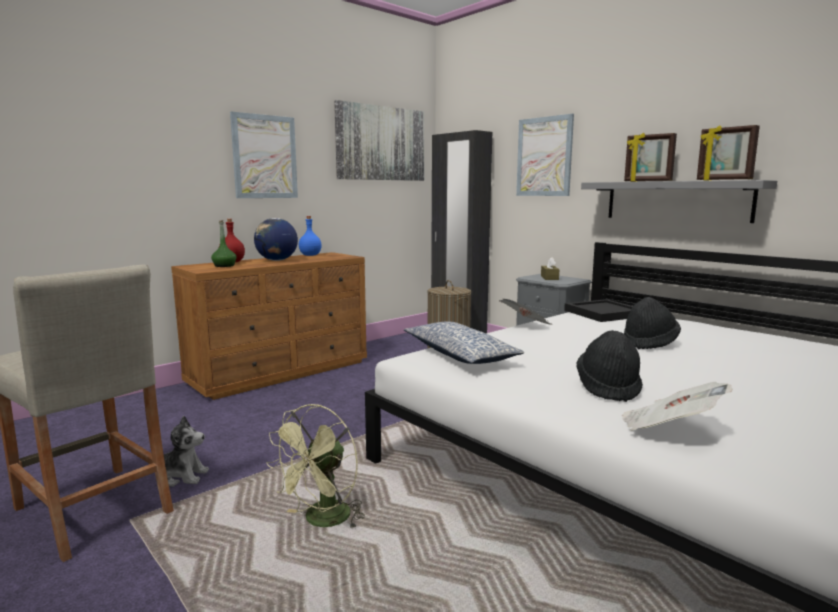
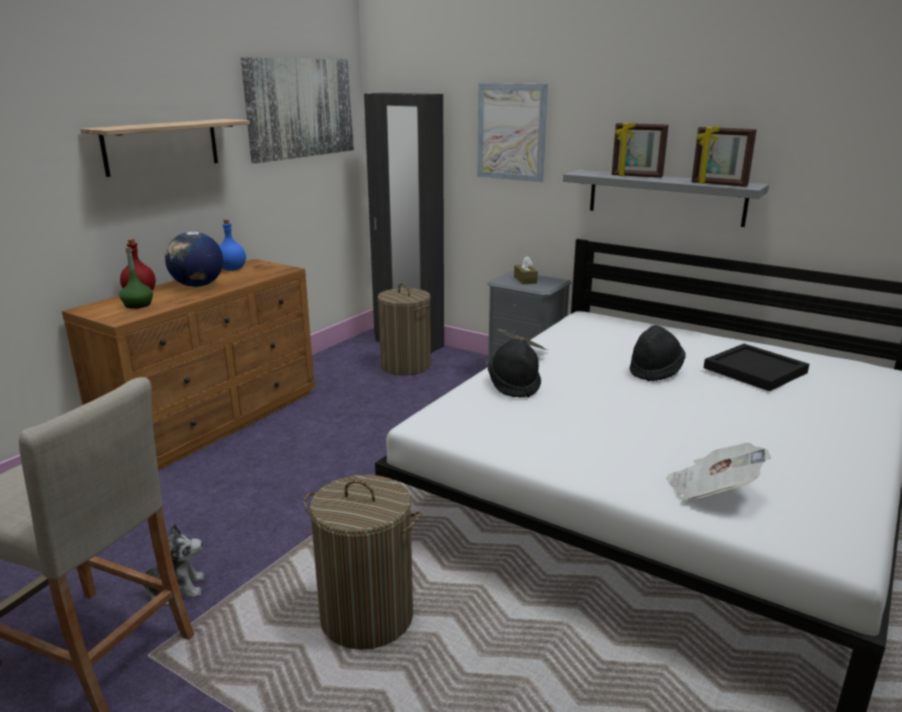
camera: 15 degrees left, 10 degrees up
picture [230,111,298,198] -> shelf [80,119,250,177]
green fan [266,404,365,530] -> laundry basket [304,475,422,650]
pillow [404,321,524,364] -> none
black tray [564,299,633,322] -> black tray moved to [704,344,809,391]
black hat [576,330,643,402] -> black hat moved to [488,339,541,398]

